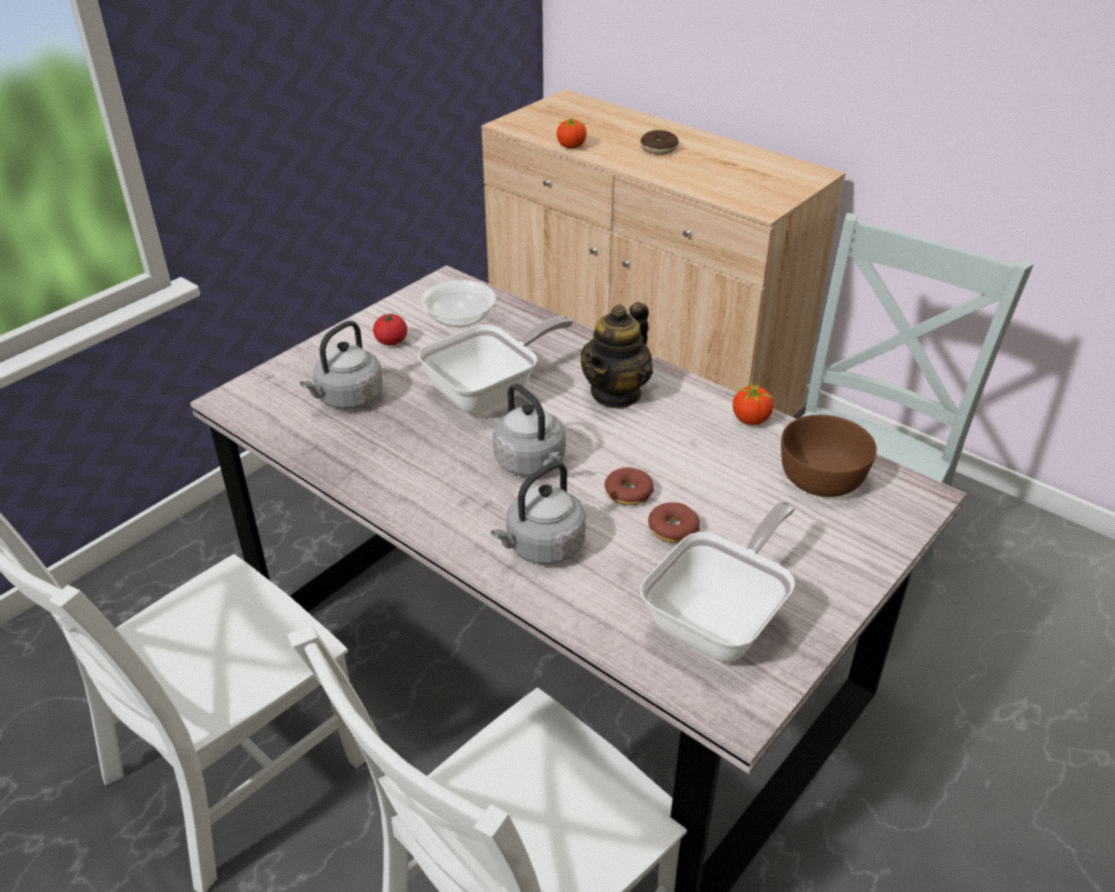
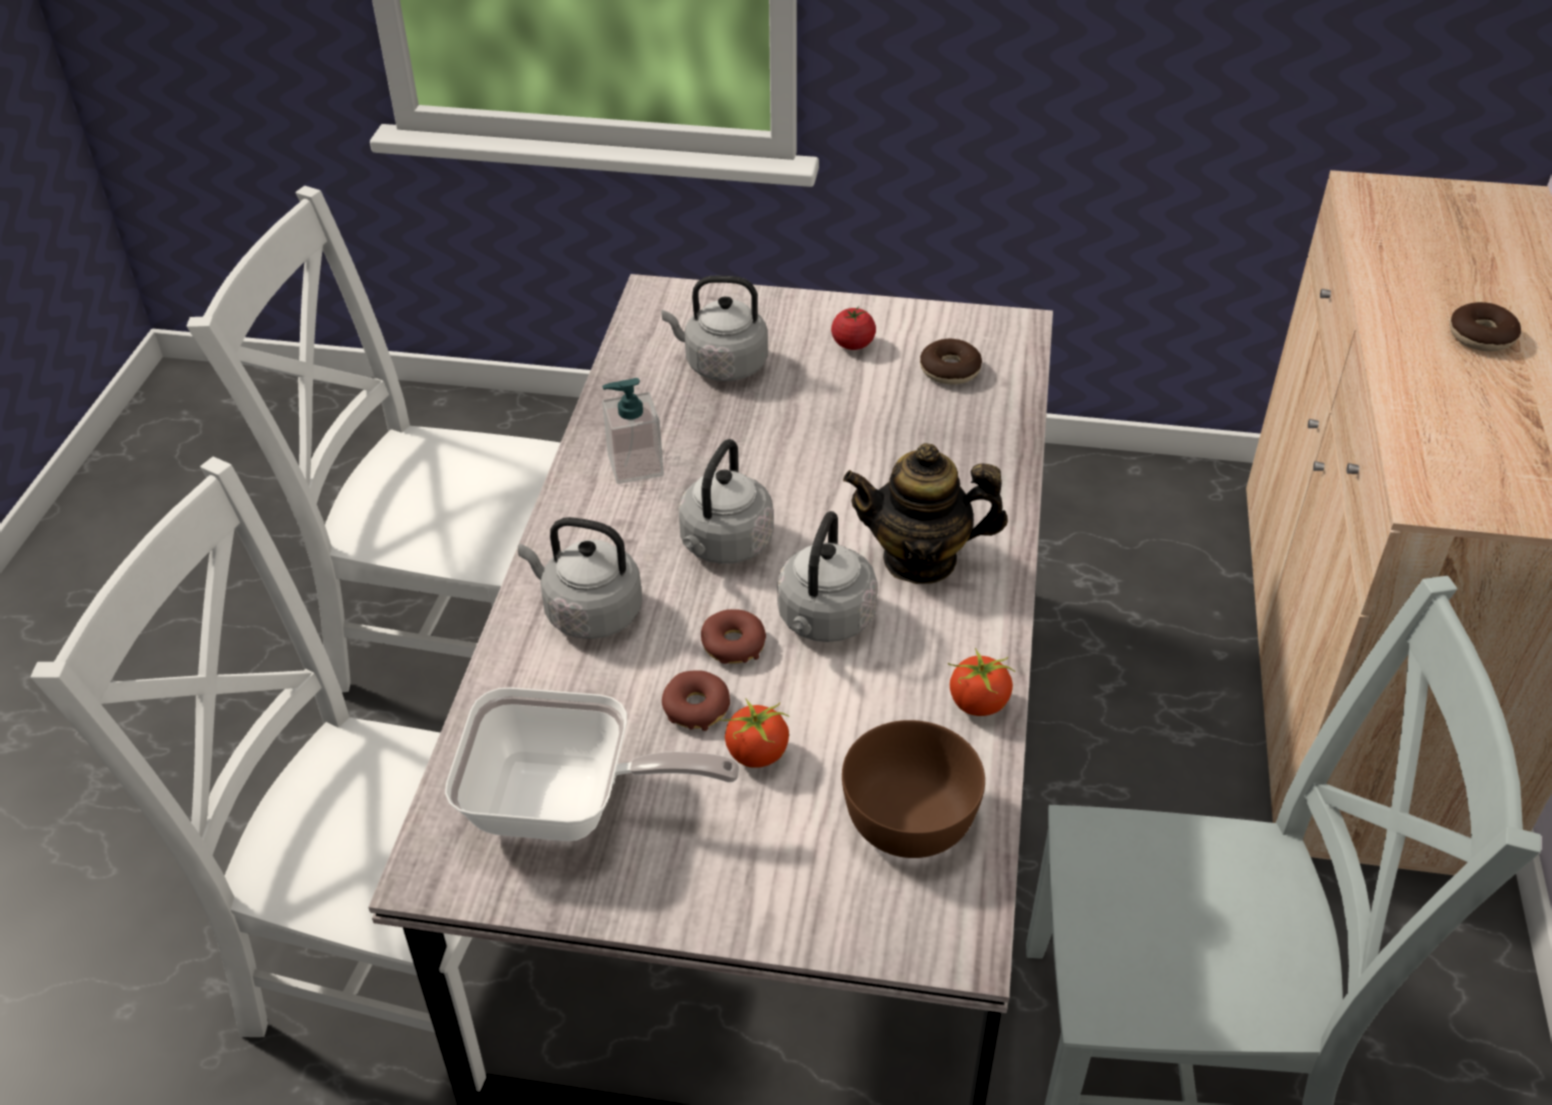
camera: 60 degrees right, 5 degrees up
frying pan [418,316,574,415] -> none
bowl [421,280,496,327] -> donut [920,339,982,384]
tomato [557,118,587,149] -> tomato moved to [720,698,789,768]
none -> soap dispenser [602,378,664,484]
none -> grey kettle [777,511,878,642]

